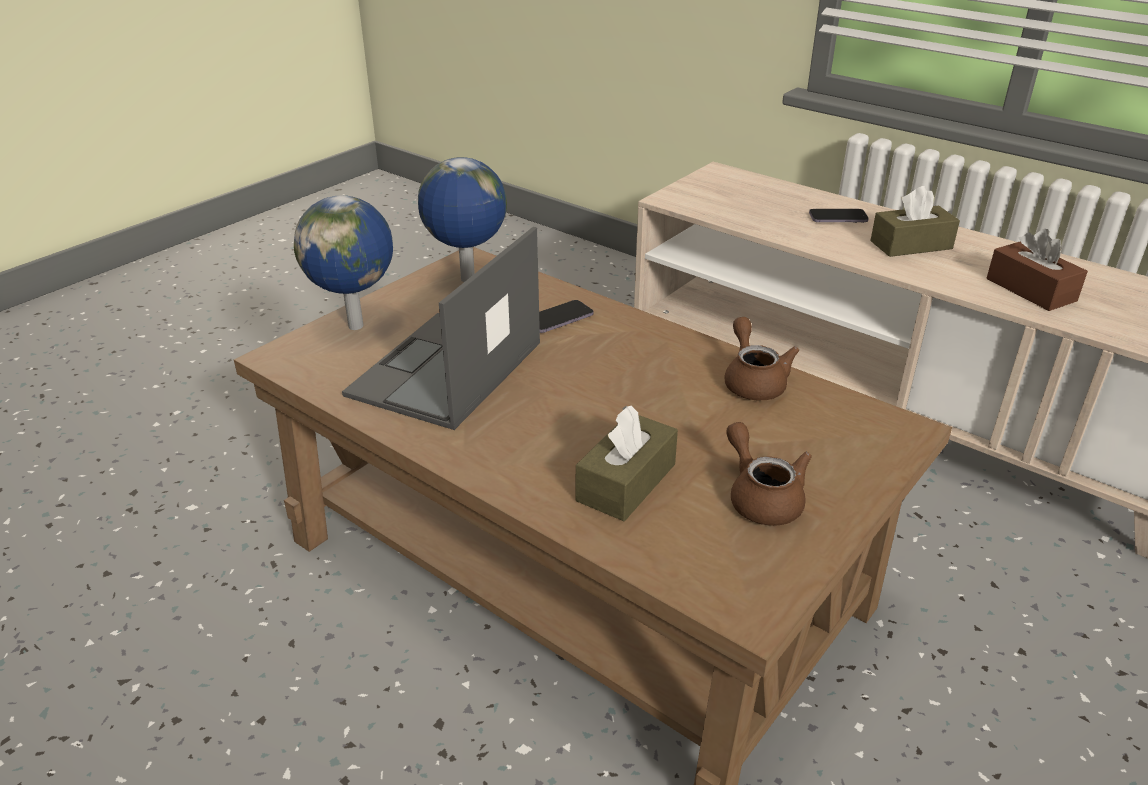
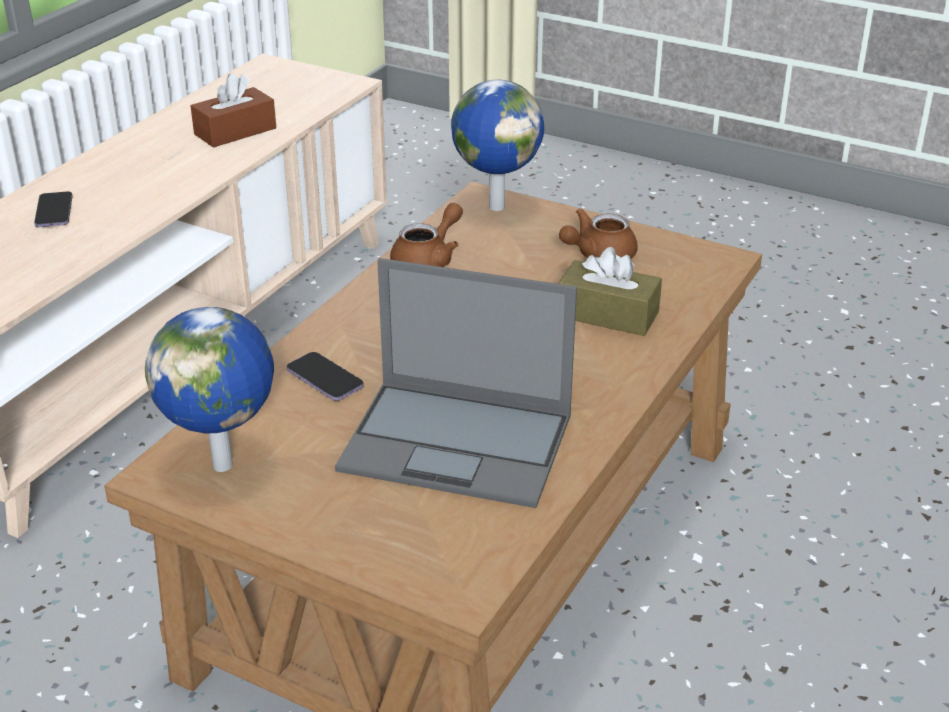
camera: 100 degrees left, 0 degrees up
globe [294,196,393,330] -> globe moved to [451,80,544,211]
brown teapot [725,317,799,401] -> brown teapot turned 150 degrees clockwise [390,203,463,267]
brown tissue box [870,186,960,257] -> none

